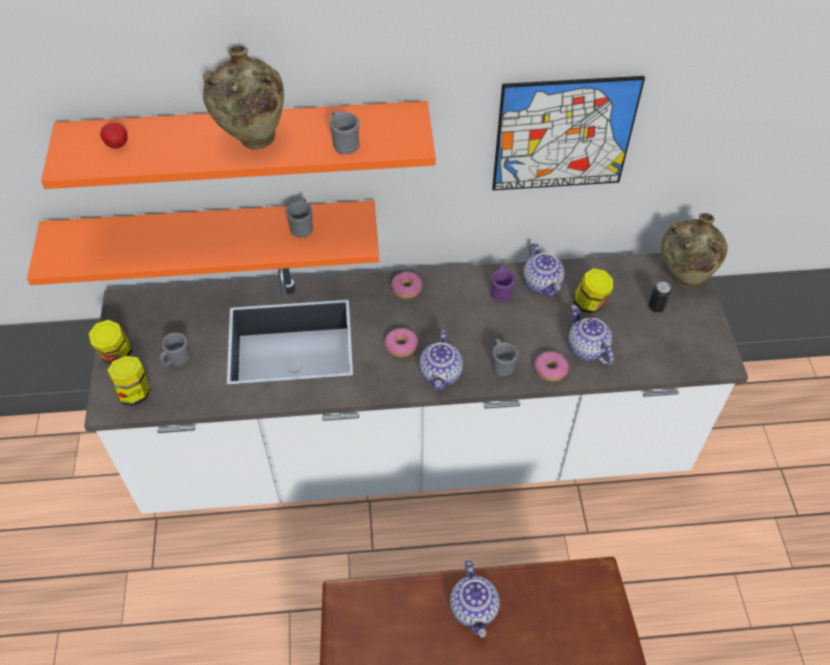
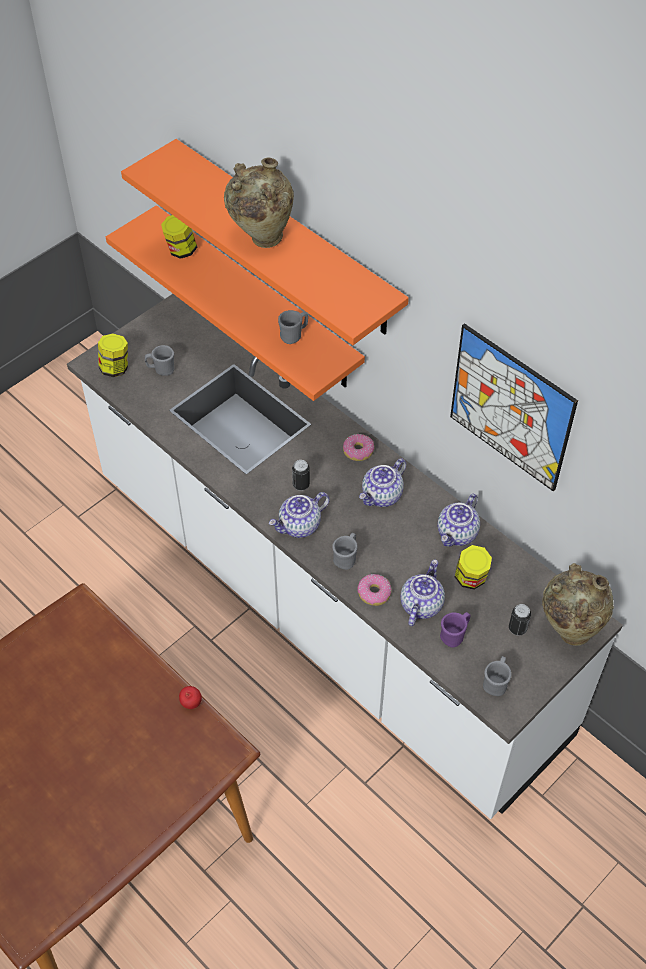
camera: 50 degrees right, 0 degrees up
jar [89,320,132,364] -> jar moved to [161,215,197,259]
apple [100,122,128,148] -> apple moved to [179,686,202,709]
grey mug [330,110,359,154] -> grey mug moved to [483,656,511,696]
donut [384,328,418,357] -> can [292,460,310,491]
teapot [450,560,500,638] -> teapot moved to [359,458,406,507]
purple mug [491,266,515,302] -> purple mug moved to [440,612,471,648]

